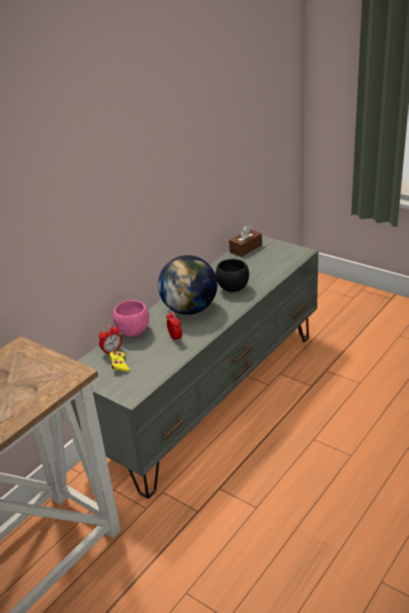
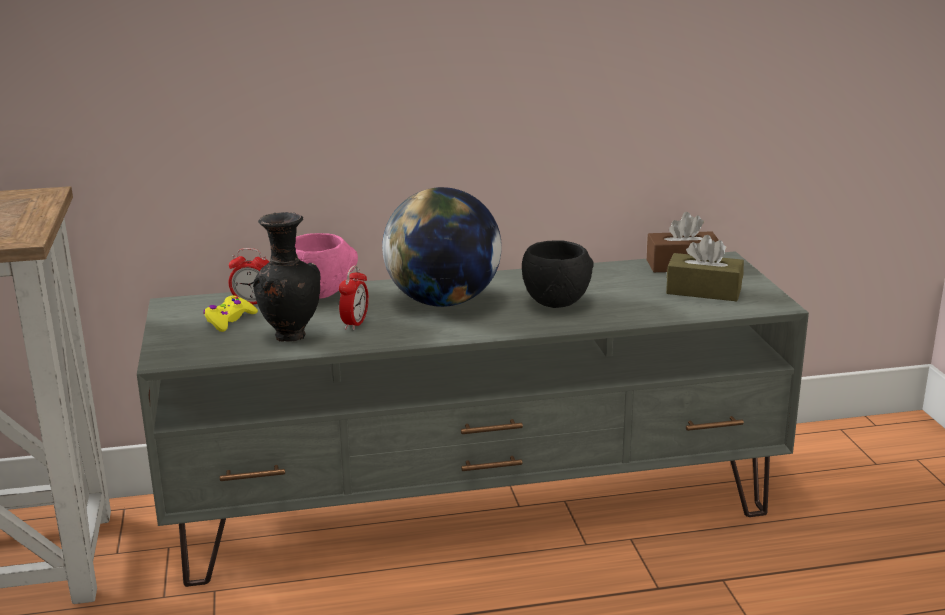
camera: 40 degrees right, 10 degrees down
none -> black vase [253,212,320,342]
none -> brown tissue box [666,235,744,301]

